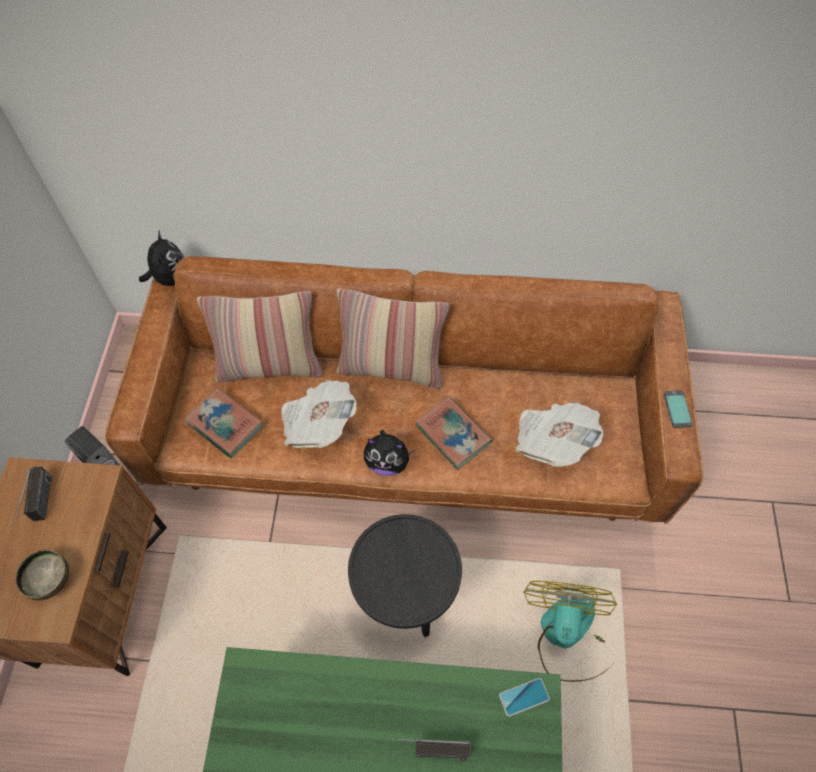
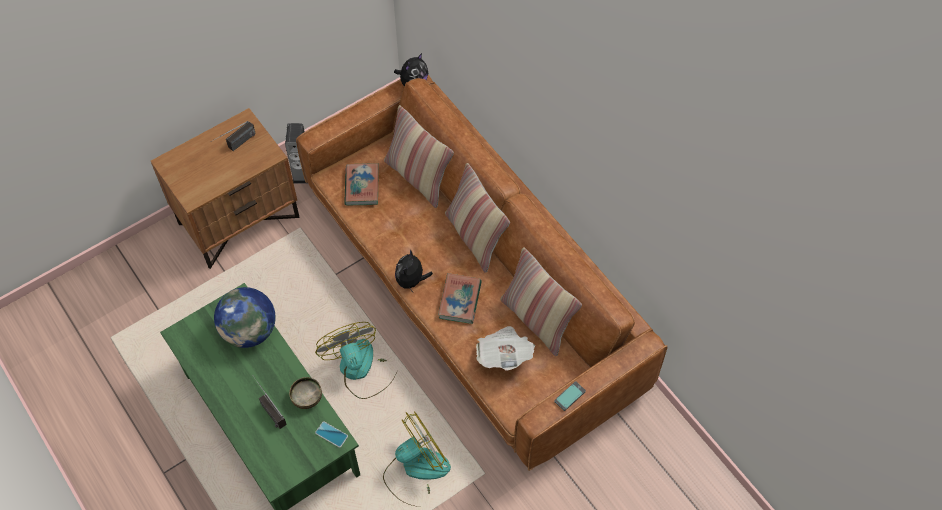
camera: 50 degrees right, 0 degrees up
bowl [15,550,69,600] -> bowl moved to [289,377,322,409]
newspaper [281,380,356,448] -> none
black side table [348,514,462,637] -> fan [315,322,398,399]
plush toy [364,430,415,476] -> plush toy turned 45 degrees clockwise [395,249,433,292]
none -> globe [214,287,276,348]
none -> pillow [500,247,582,356]

